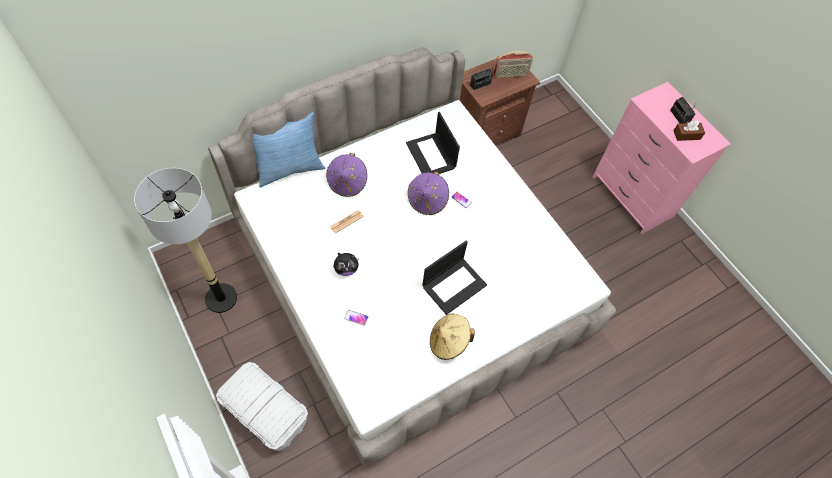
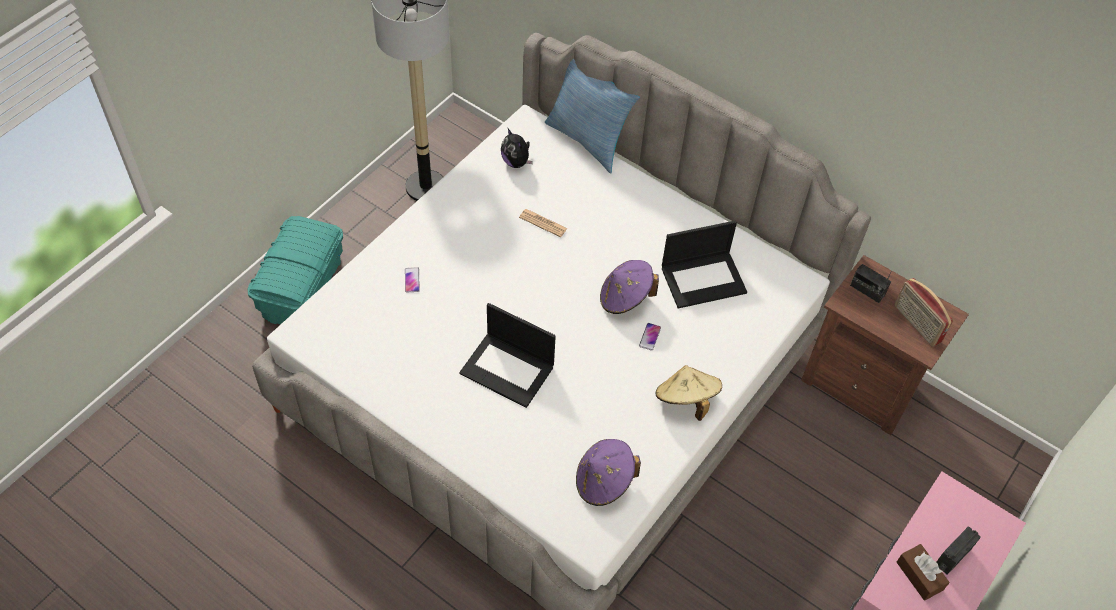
camera: 70 degrees right, 5 degrees down
white storage box [216,362,308,451] -> turquoise storage box [247,216,343,325]
purple hat [326,153,367,197] -> purple hat moved to [576,439,641,506]
plush toy [334,253,359,276] -> plush toy moved to [501,129,533,168]
laptop [406,112,460,174] -> laptop turned 150 degrees counterclockwise [662,221,747,309]
beige hat [430,314,475,360] -> beige hat moved to [655,365,722,421]

